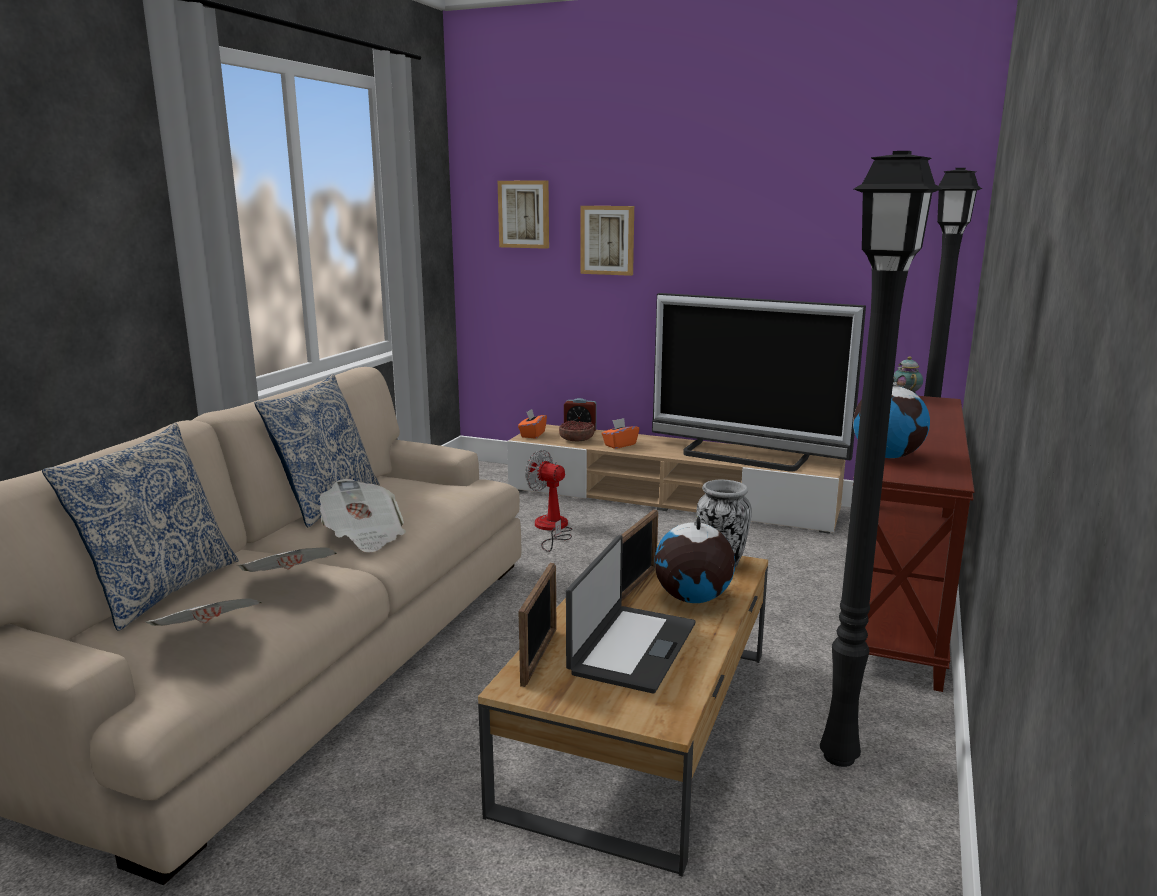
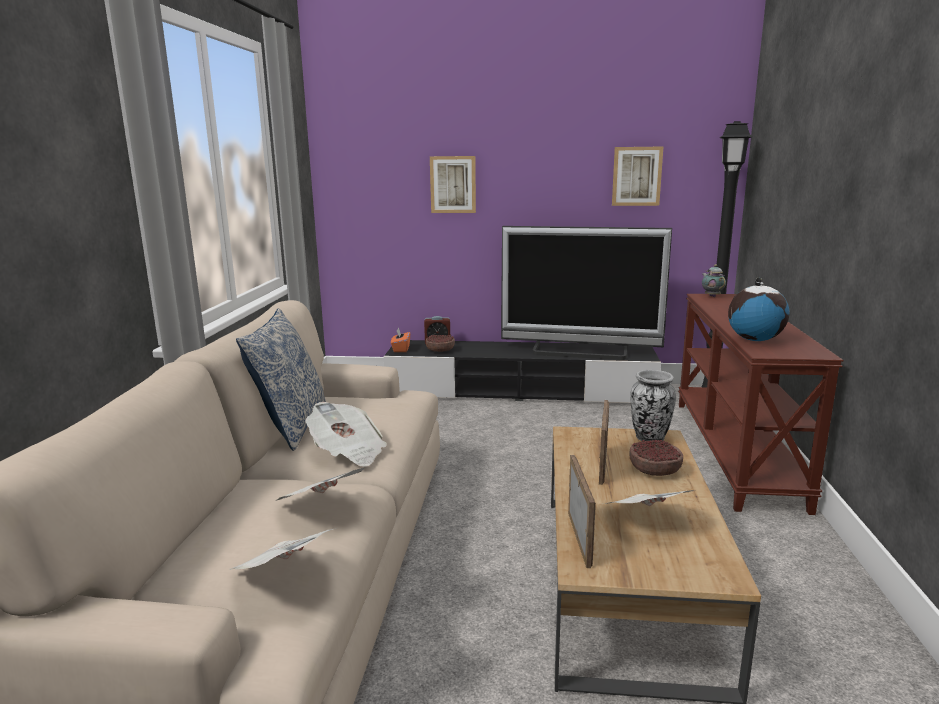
camera: 15 degrees left, 0 degrees up
pillow [42,423,239,631] -> none
picture [498,181,549,249] -> picture moved to [612,146,664,206]
beige tv stand [507,424,845,534] -> black tv stand [384,340,661,403]
fan [525,450,573,552] -> none
laptop [566,535,696,693] -> newspaper [604,490,695,506]
orange tissue box [601,418,639,449] -> none
globe [654,516,735,603] -> bowl [629,440,683,476]
black floor lamp [820,151,942,767] -> none

